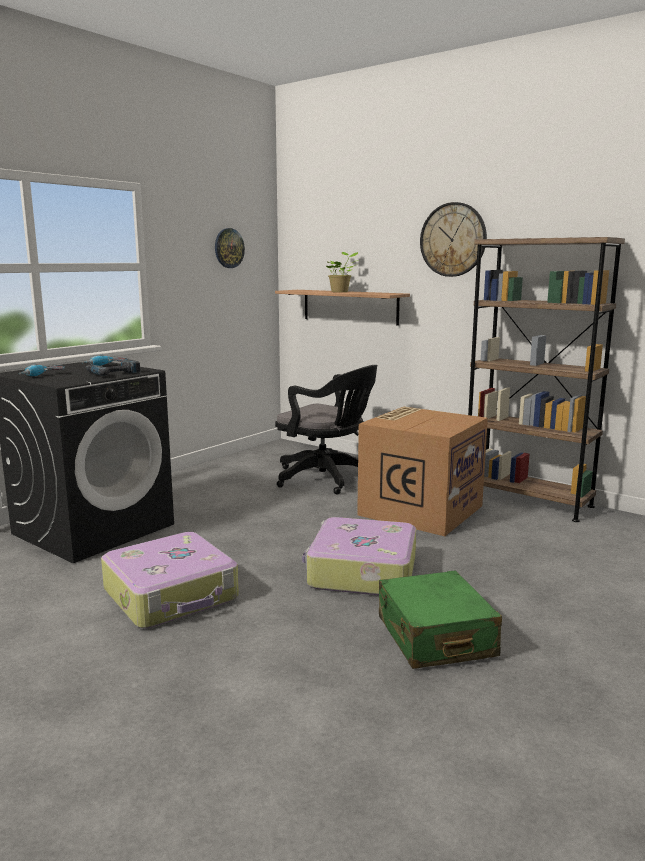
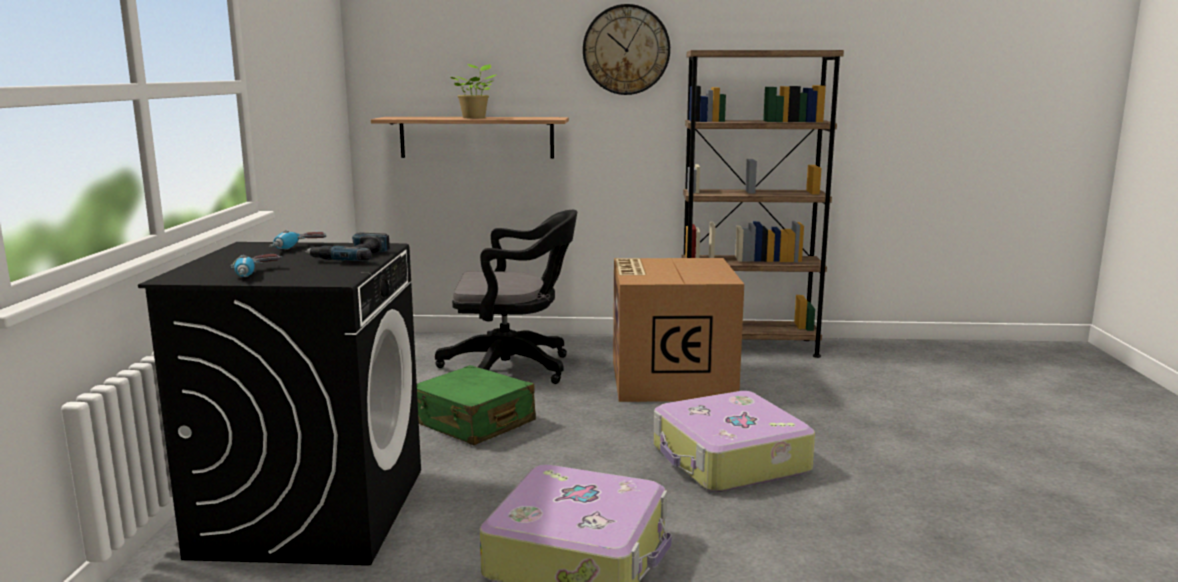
camera: 35 degrees left, 0 degrees up
wall clock [215,228,245,268] -> none
green suitcase [379,570,502,669] -> green suitcase moved to [417,365,536,445]

